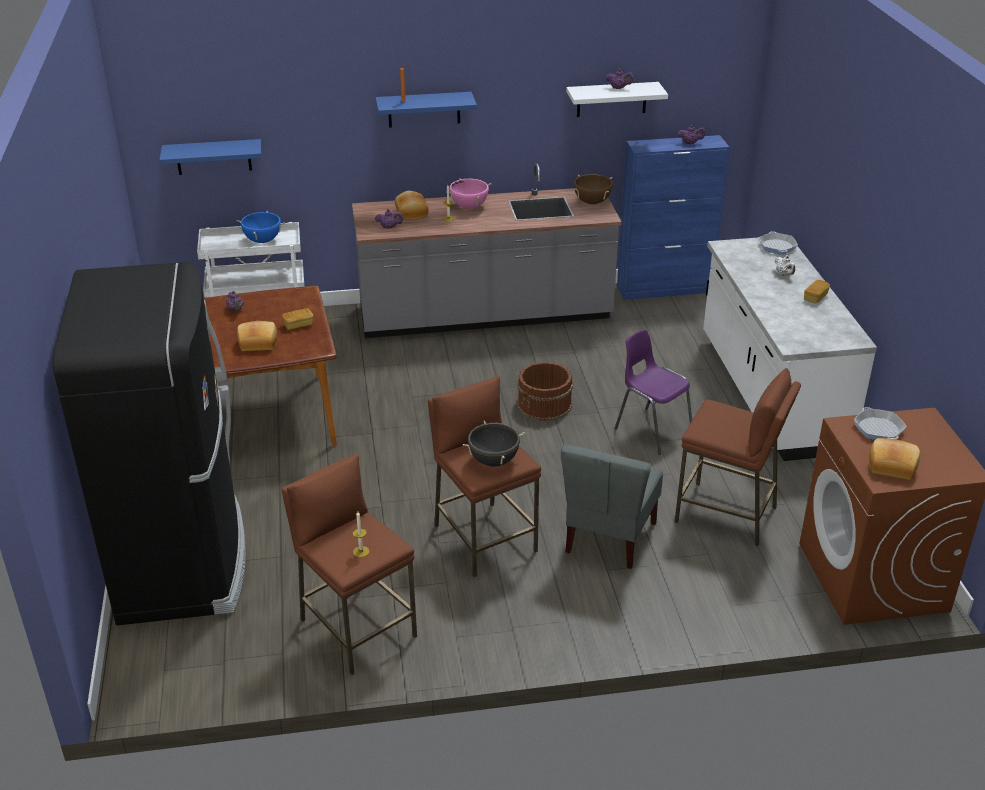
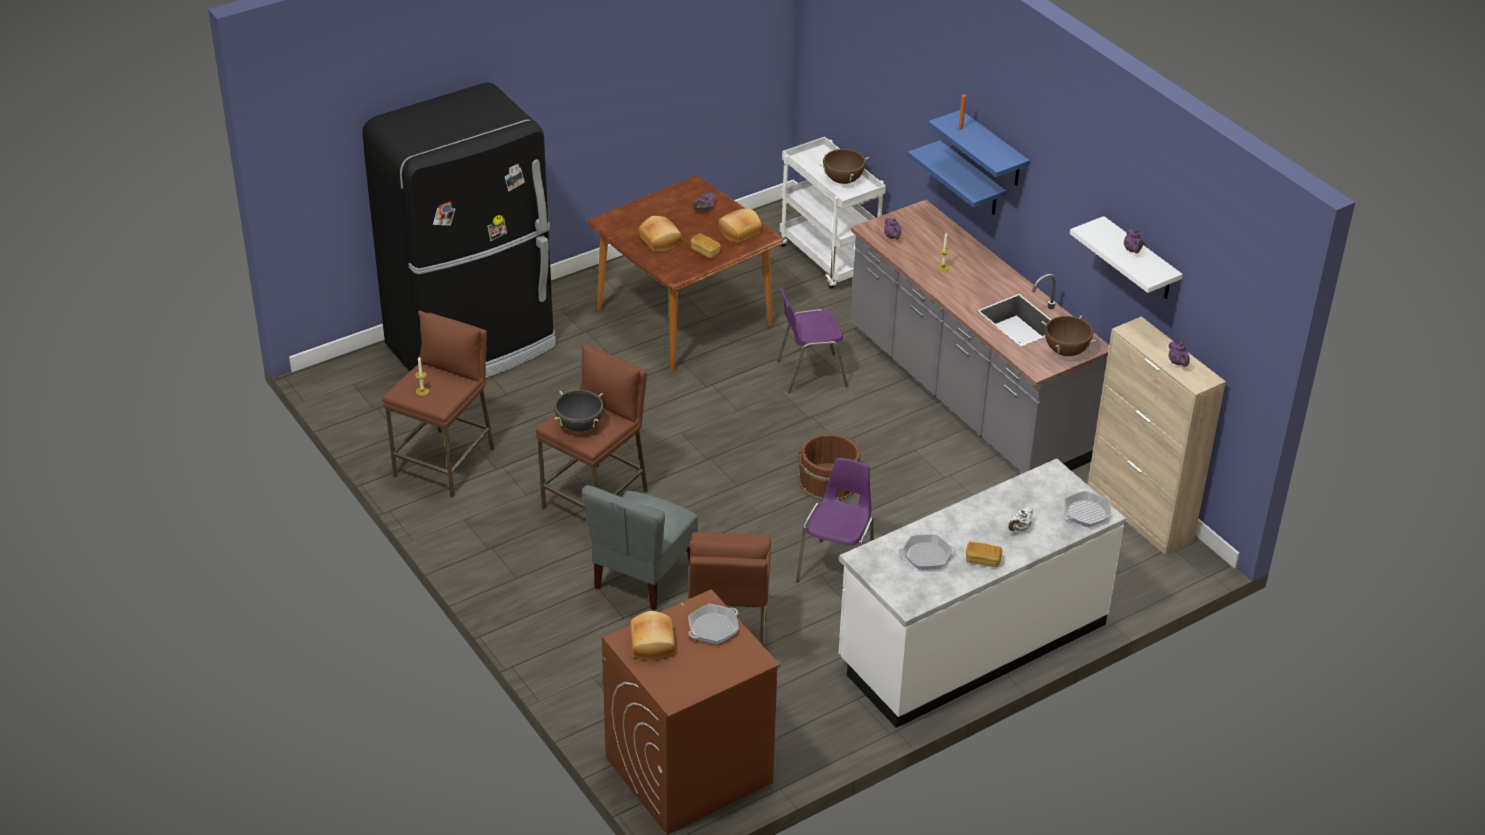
camera: 65 degrees right, 5 degrees up
blue shelf [160,139,261,175] -> blue shelf moved to [907,140,1006,215]
blue cooking pot [236,211,285,243] -> brown cooking pot [819,147,869,184]
bread [395,191,429,220] -> bread moved to [718,209,762,243]
pink cooking pot [446,178,492,209] -> none
grey chair [561,444,663,569] -> grey chair turned 60 degrees counterclockwise [582,485,698,610]
blue cabinet [617,135,729,300] -> beige cabinet [1088,317,1226,555]
none -> purple chair [777,287,848,393]
none -> frying pan [899,534,956,570]

